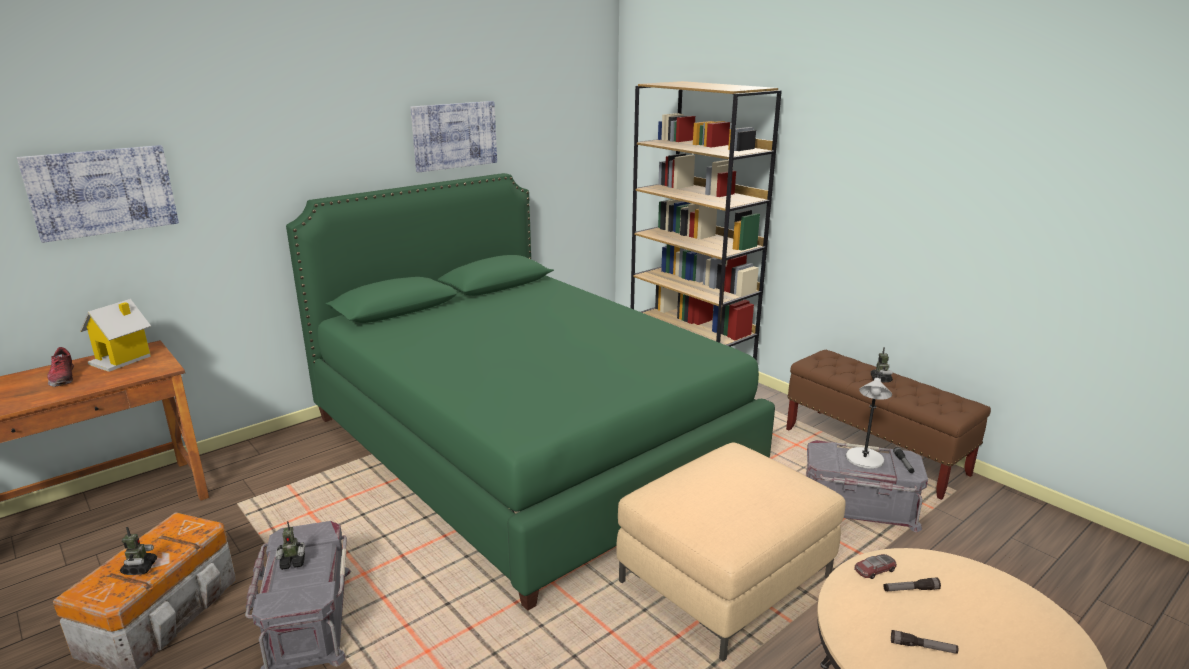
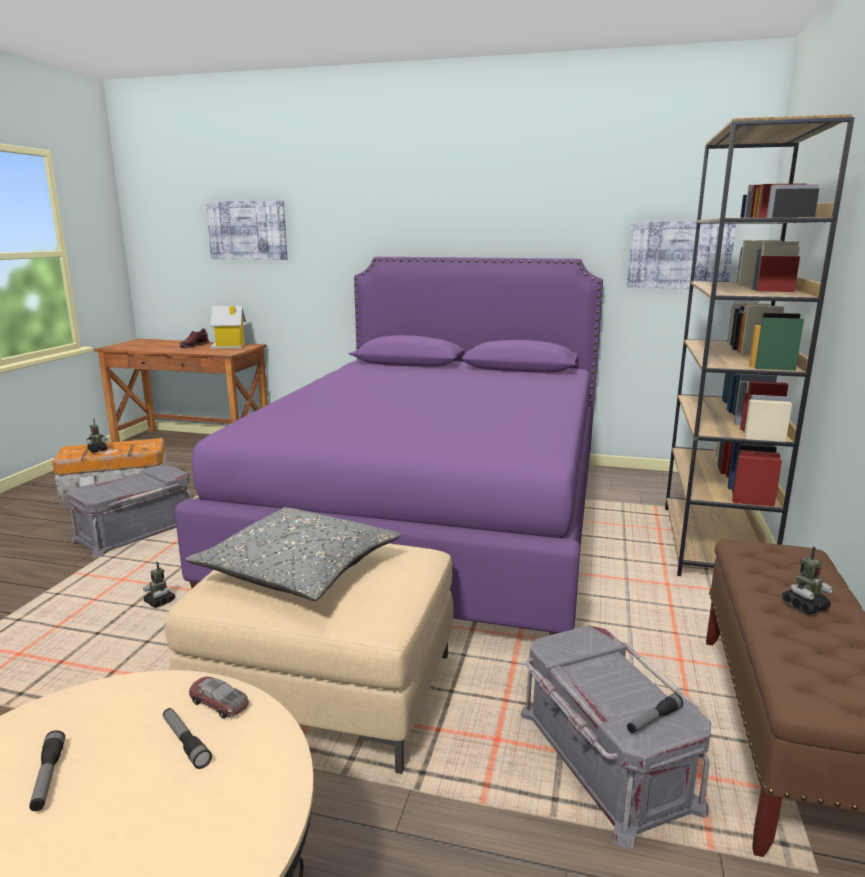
camera: 55 degrees right, 5 degrees down
toy robot [275,521,305,570] -> toy robot moved to [143,562,175,608]
green bed [286,173,775,611] -> purple bed [175,257,603,635]
picture [410,101,497,172] -> picture moved to [627,221,736,289]
grey table lamp [846,371,892,469] -> none
none -> grey pillow [185,507,401,601]

